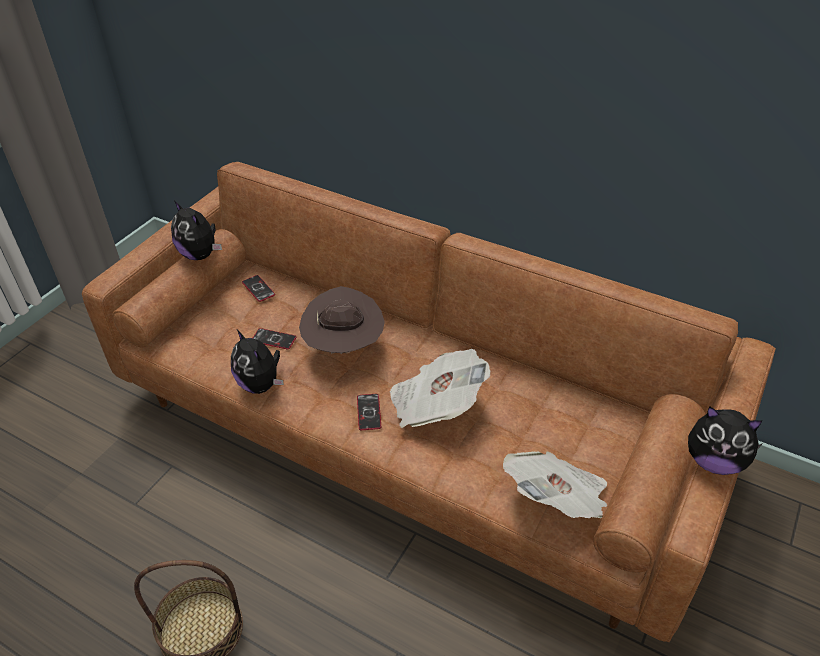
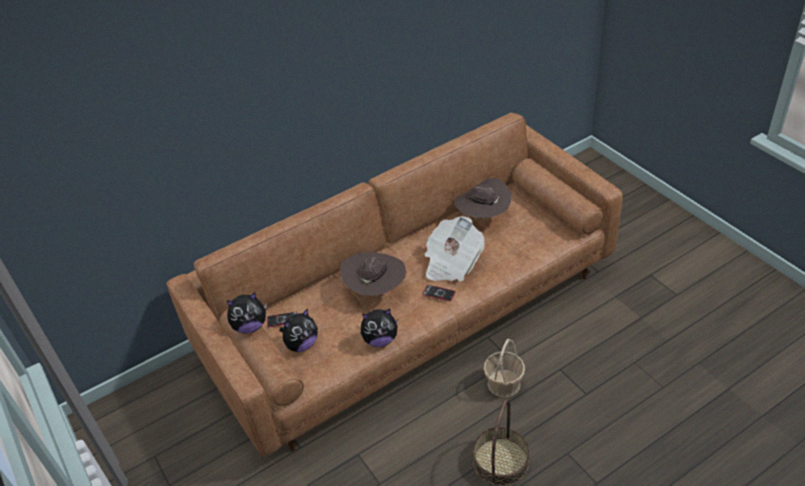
camera: 60 degrees left, 0 degrees up
phone [253,328,296,349] -> none
newspaper [503,452,608,518] -> none
plush toy [688,406,763,475] -> plush toy moved to [280,308,318,352]
none -> brown hat [454,178,511,219]
none -> basket [483,339,525,398]

